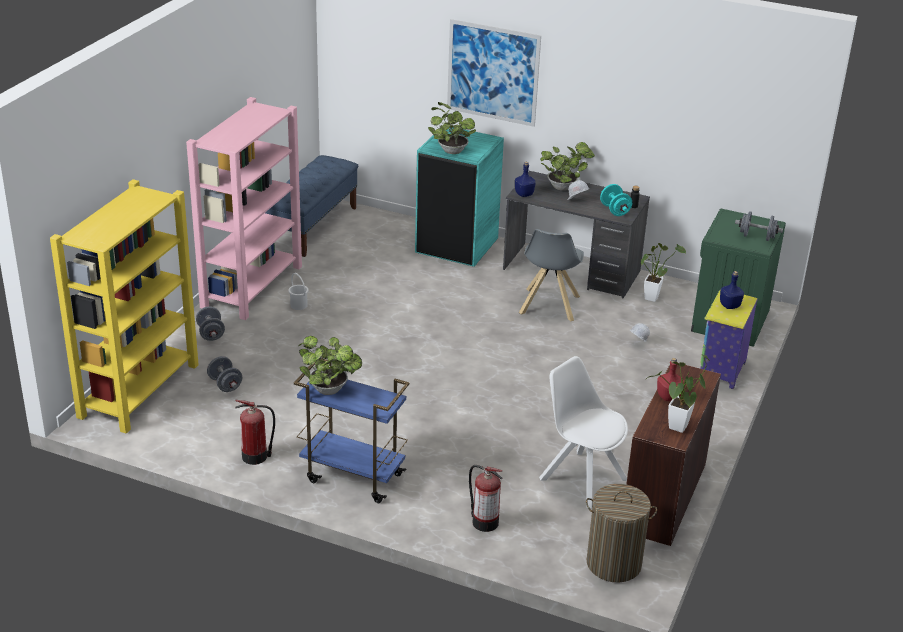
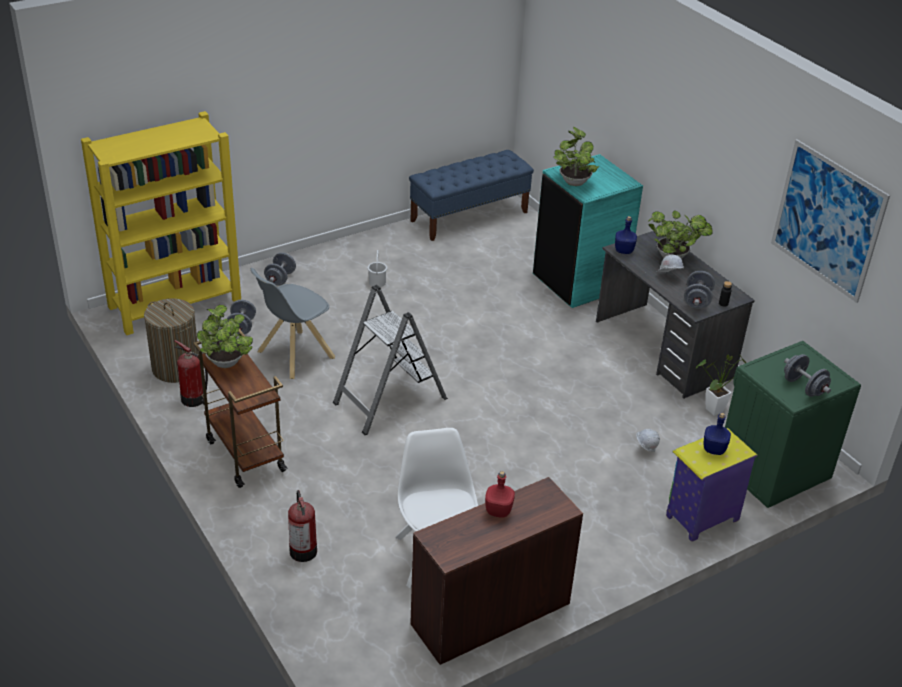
camera: 35 degrees right, 5 degrees up
pink bookcase [186,97,302,320] -> none
blue cart [294,358,409,503] -> brown cart [193,329,288,488]
picture [447,19,541,127] -> picture moved to [771,139,890,303]
grey chair [519,229,584,321] -> grey chair moved to [251,268,335,379]
laundry basket [586,484,657,583] -> laundry basket moved to [144,298,199,383]
turquoise dumbbell [600,184,632,216] -> grey dumbbell [684,271,715,309]
potted plant [646,355,709,433] -> none
none -> grey step ladder [332,285,448,435]

